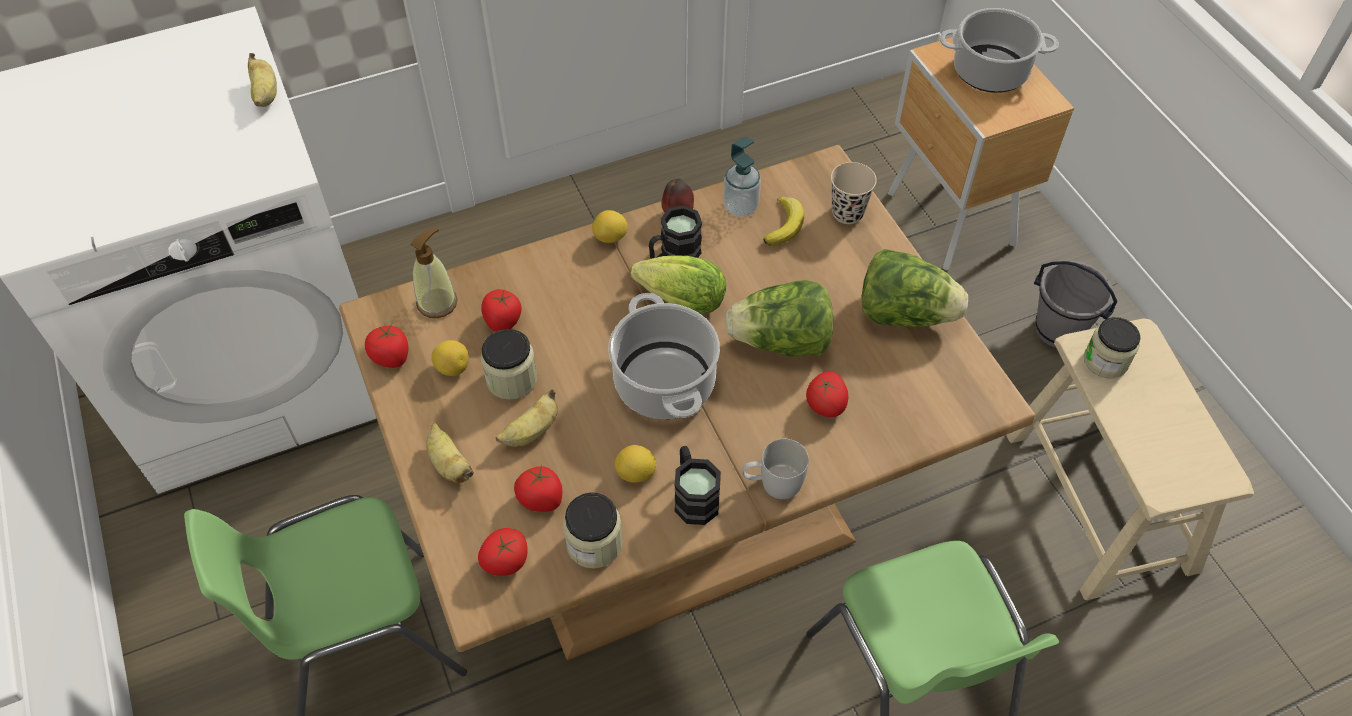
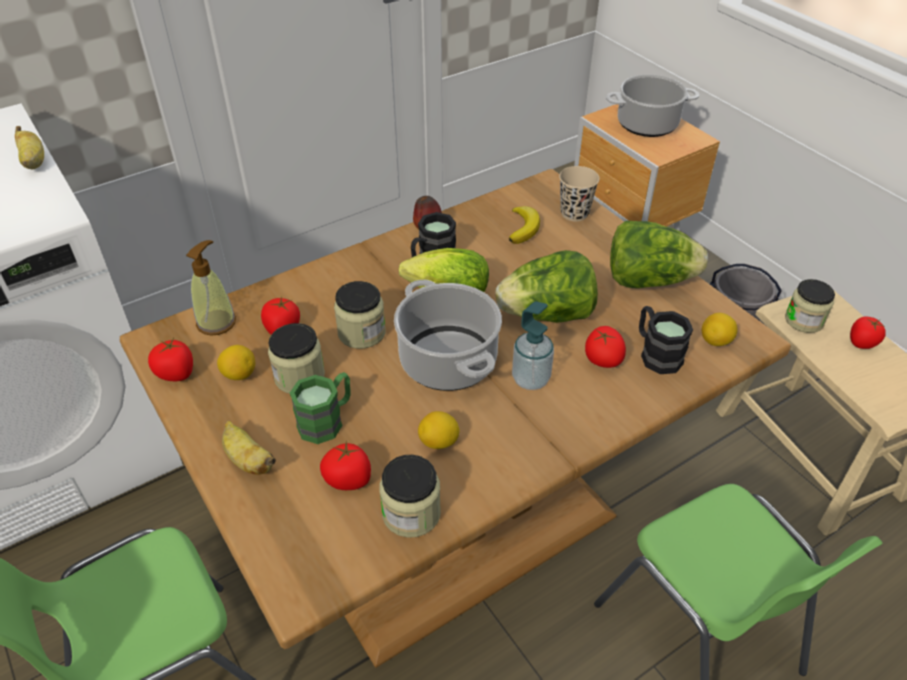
camera: 10 degrees left, 10 degrees down
tomato [478,528,528,576] -> tomato moved to [850,316,886,349]
banana [496,389,558,447] -> green mug [290,372,351,444]
lemon [592,210,627,243] -> lemon moved to [702,313,738,346]
black mug [674,446,721,525] -> black mug moved to [639,306,693,374]
soap dispenser [723,137,761,217] -> soap dispenser moved to [512,301,554,390]
white mug [742,439,809,499] -> none
none -> jar [334,281,386,349]

